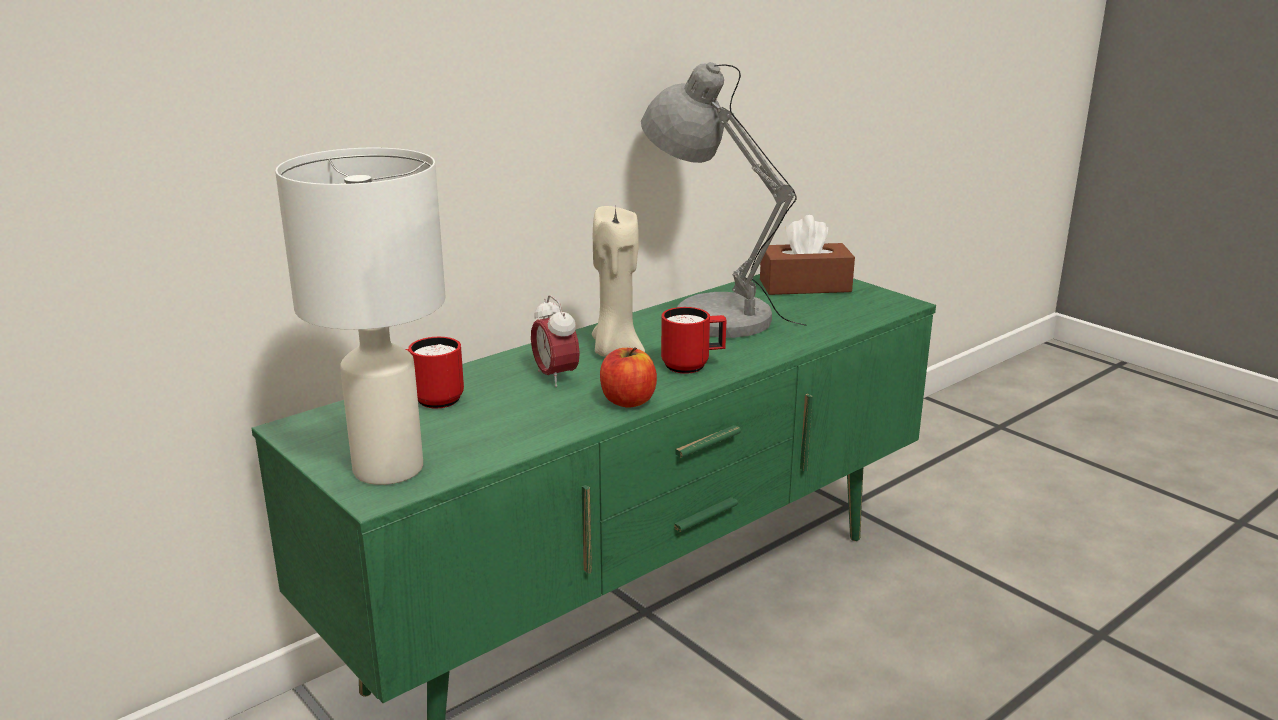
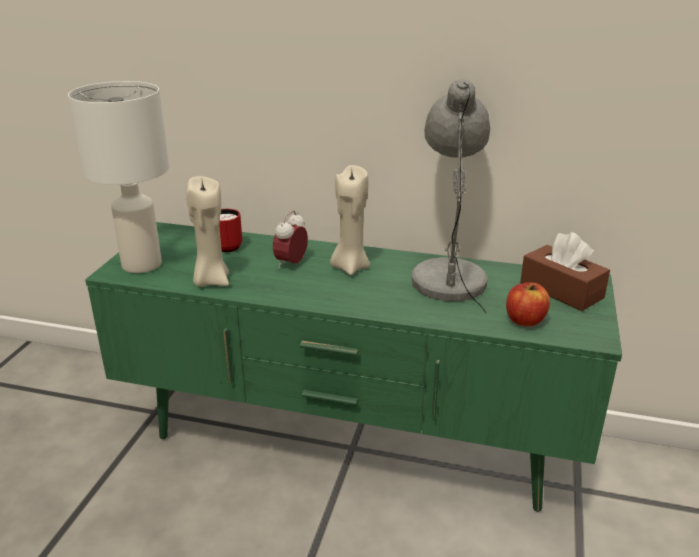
camera: 55 degrees right, 5 degrees up
apple [600,347,657,407] -> apple moved to [506,282,550,326]
red mug [661,307,726,374] -> none
none -> beige candle [186,176,229,287]

